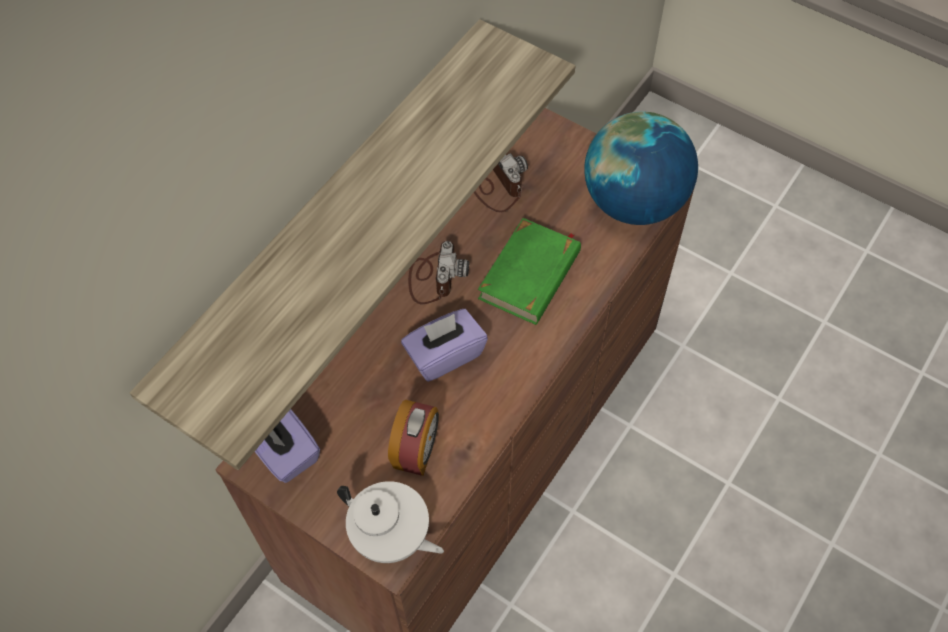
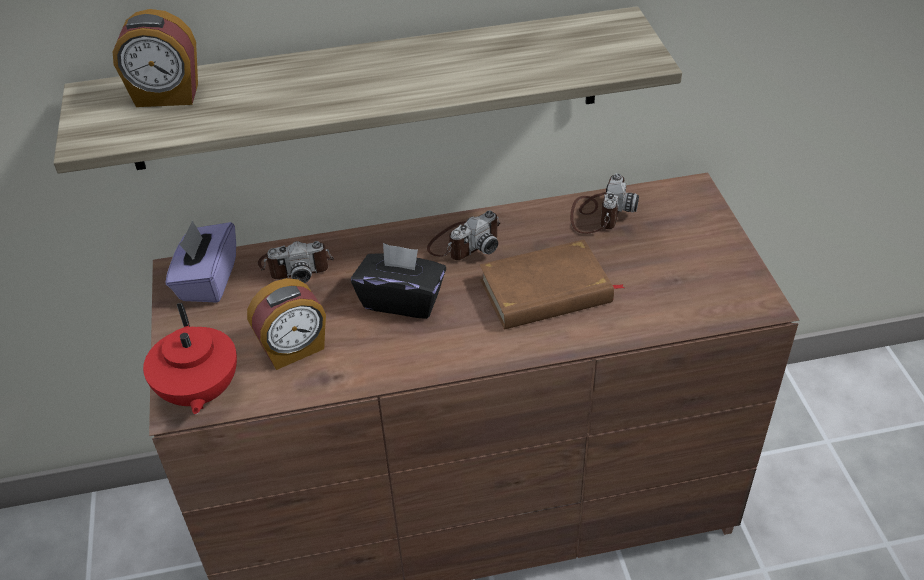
camera: 45 degrees right, 15 degrees down
white teapot [337,481,444,563] -> red teapot [143,303,237,414]
purple tissue box [401,309,488,382] -> black tissue box [351,243,446,319]
green book [478,218,581,325] -> brown book [480,240,625,330]
globe [584,112,698,225] -> none
none -> alarm clock [113,9,198,107]
none -> camera [258,241,334,283]

